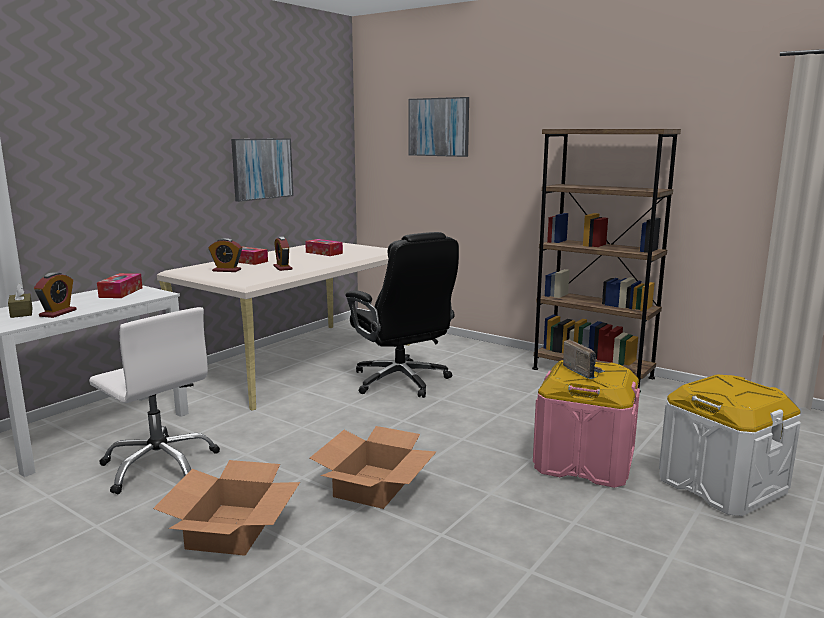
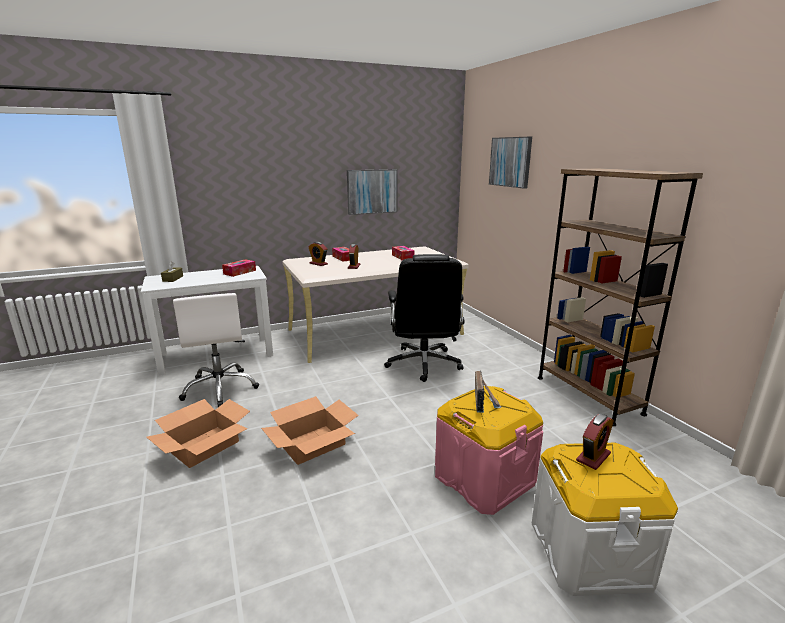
camera: 30 degrees right, 5 degrees up
alarm clock [34,272,76,318] -> alarm clock moved to [576,414,614,470]

